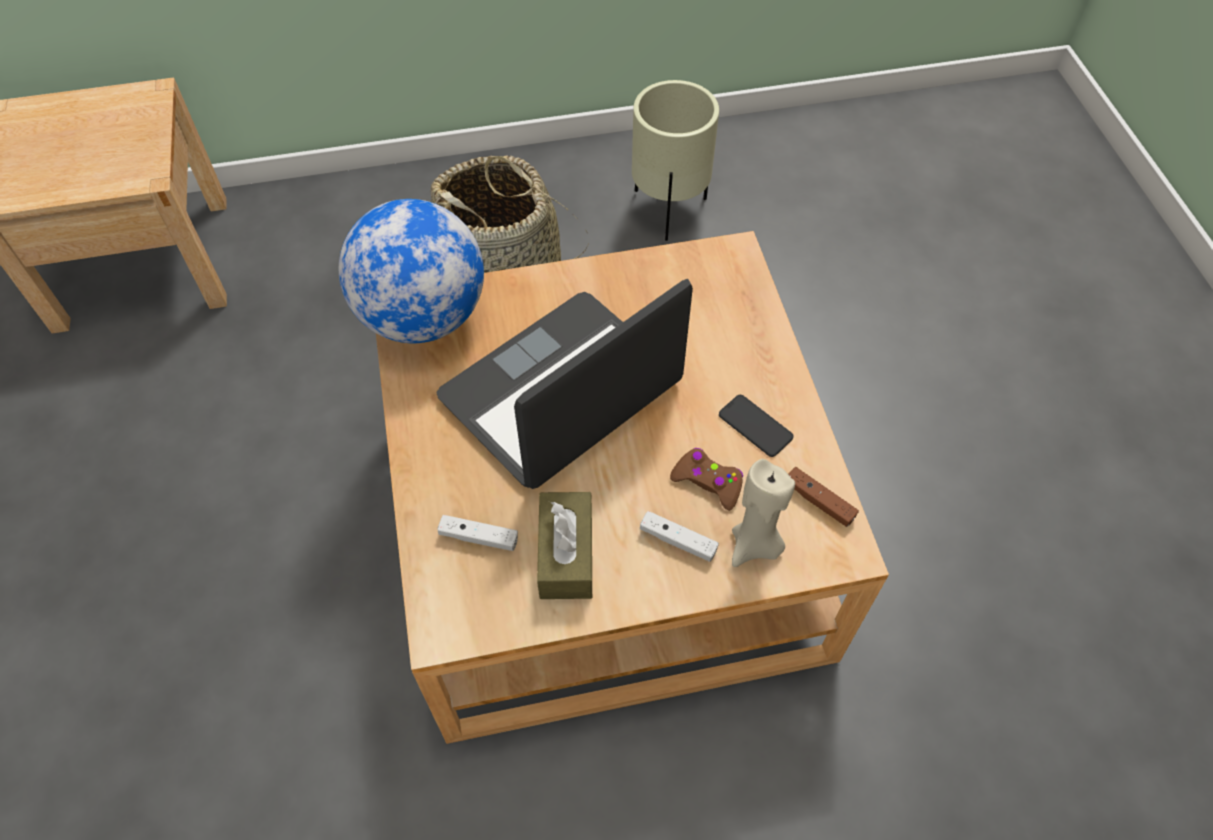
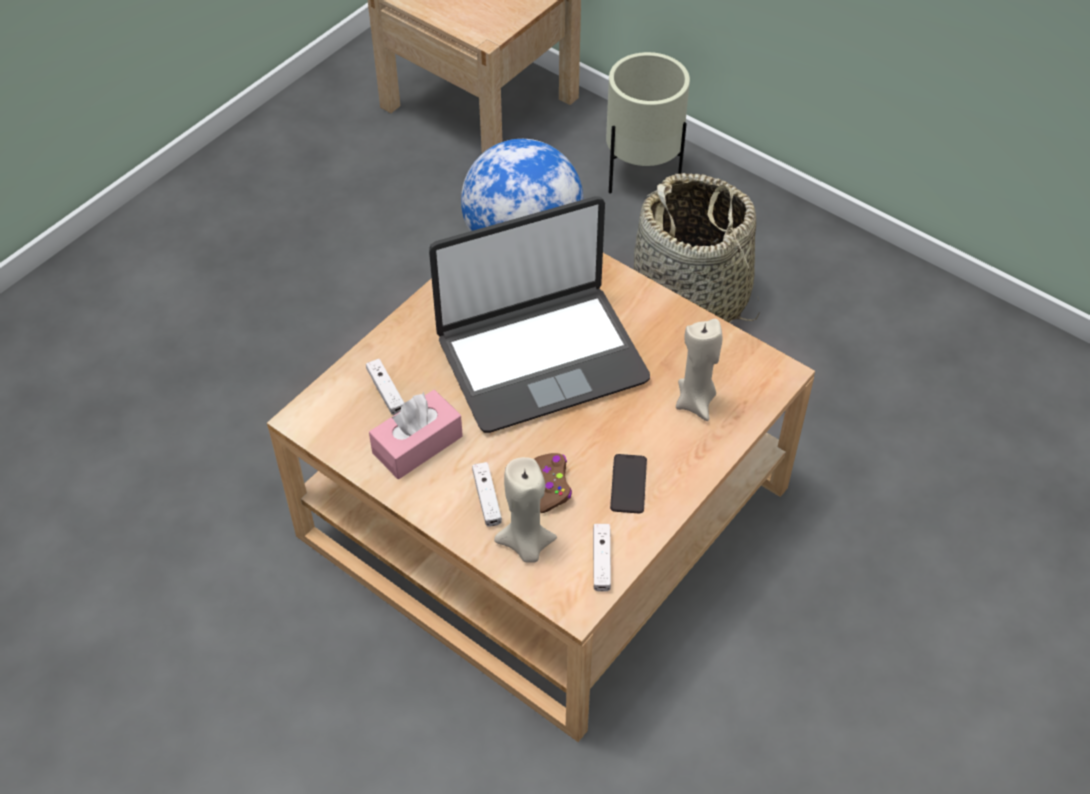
camera: 50 degrees right, 5 degrees down
laptop [436,279,693,489] -> laptop turned 150 degrees clockwise [429,196,650,433]
brown tissue box [537,492,592,599] -> pink tissue box [369,390,463,479]
beige planter [632,80,719,241] -> beige planter moved to [606,52,690,194]
brown game controller [788,467,859,527] -> white game controller [593,524,611,592]
none -> beige candle [676,319,722,421]

